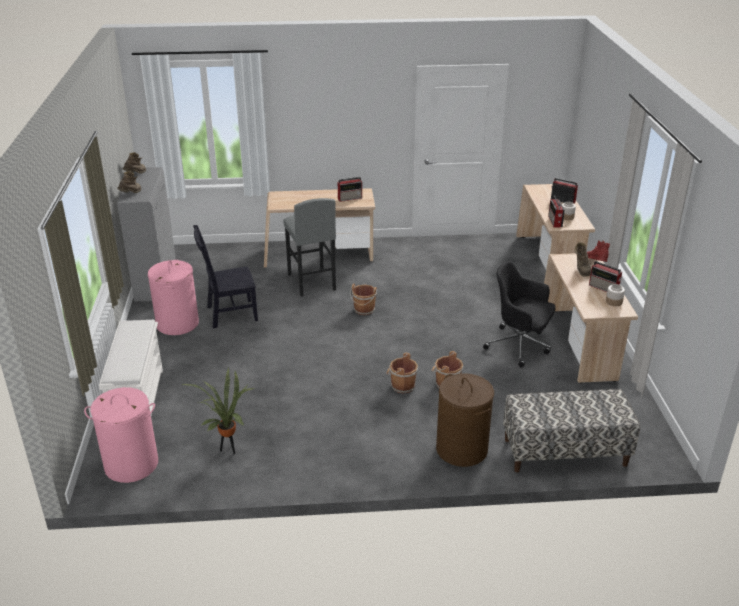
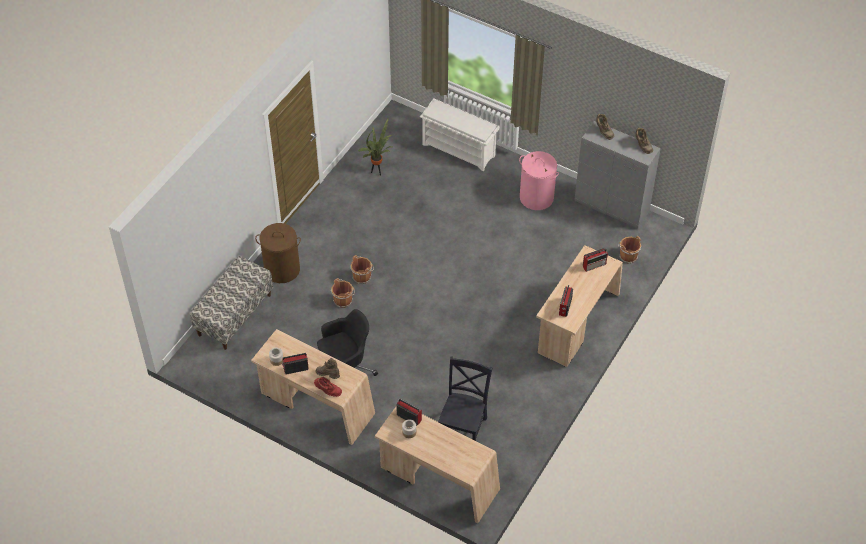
camera: 125 degrees right, 20 degrees up
pink laundry basket [84,387,158,483] -> none
black chair [193,225,258,328] -> black chair moved to [438,357,492,441]
grey stool [283,198,336,297] -> none
brown bucket [350,284,377,315] -> brown bucket moved to [618,236,641,263]
radio [551,178,578,204] -> radio moved to [583,248,608,272]

